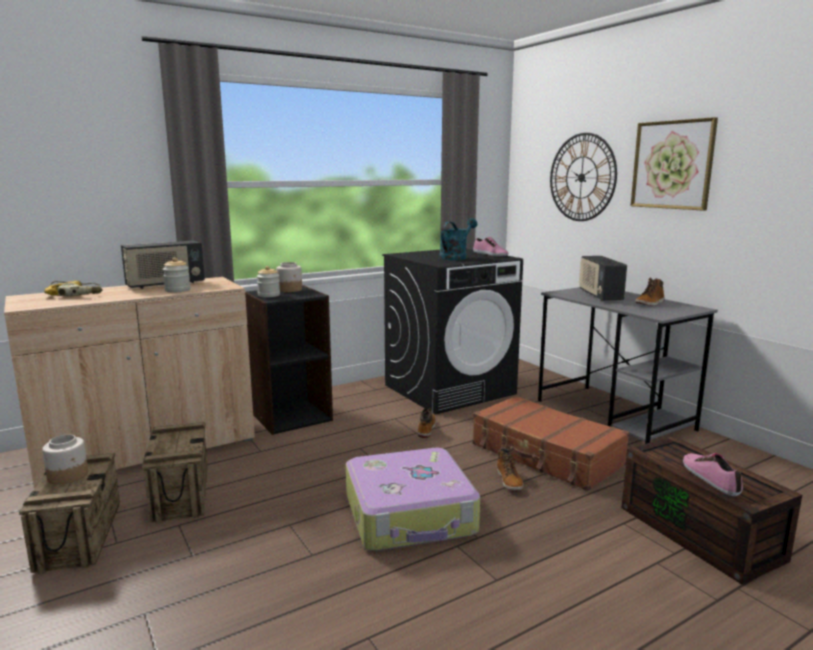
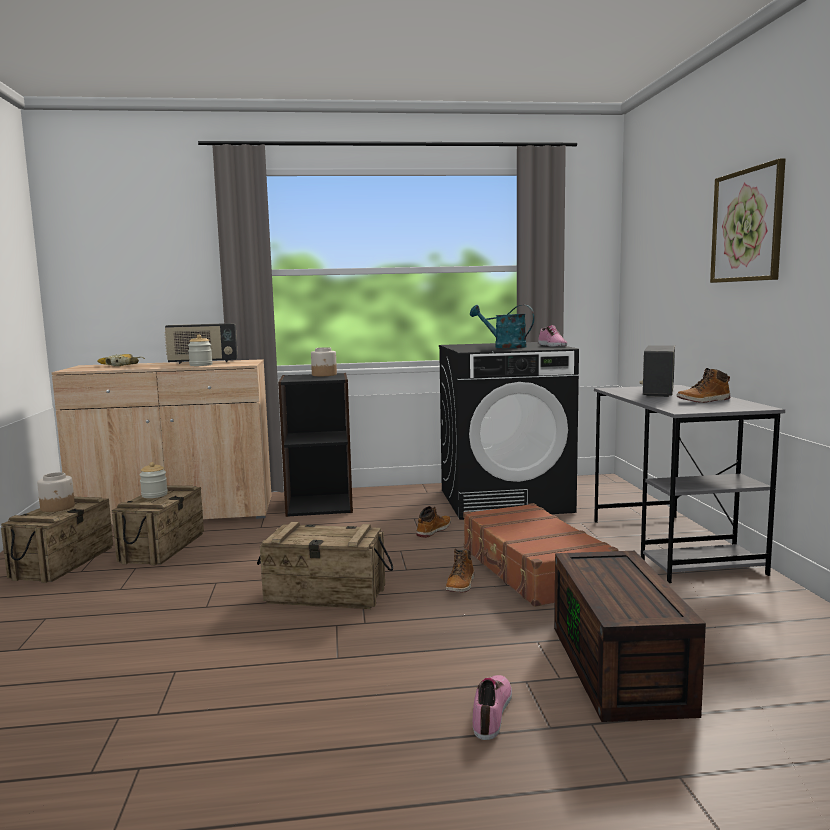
camera: 25 degrees right, 5 degrees down
jar [257,266,280,297] -> jar moved to [139,462,168,498]
suitcase [346,448,480,551] -> crate [257,522,393,609]
turquoise watering can [439,218,477,260] -> turquoise watering can turned 120 degrees counterclockwise [470,305,535,348]
wall clock [550,133,617,221] -> none
shoe [683,453,743,496] -> shoe moved to [473,675,512,740]

